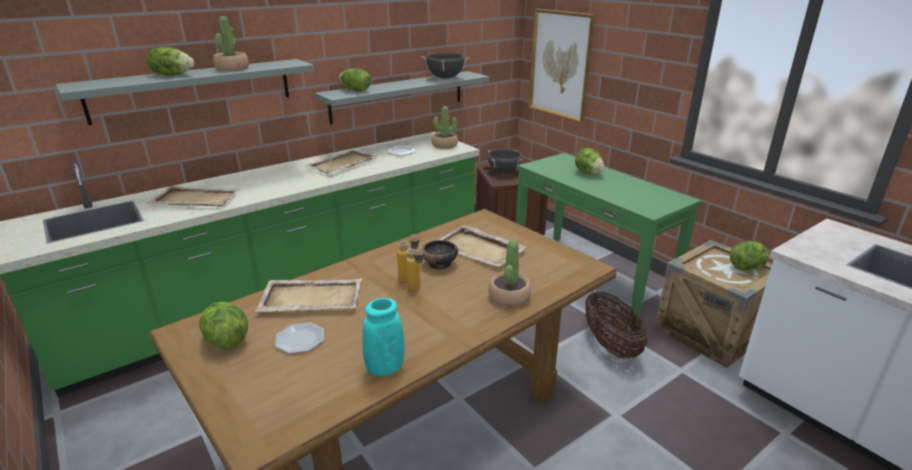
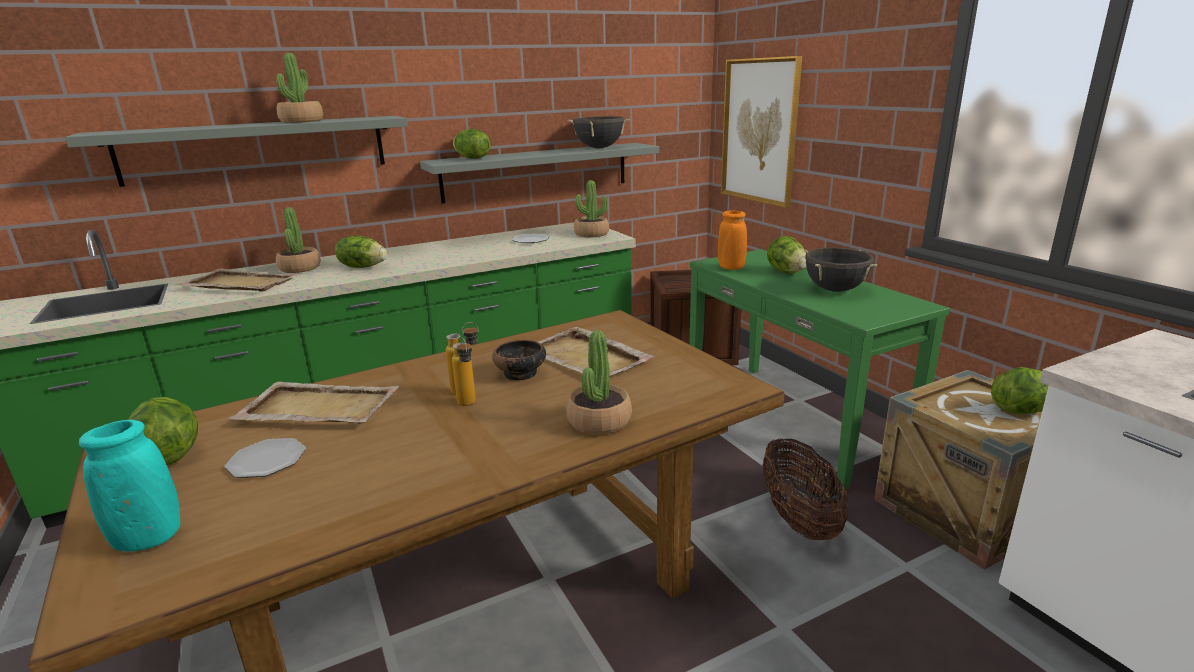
camera: 10 degrees right, 5 degrees down
lettuce [146,47,194,75] -> lettuce moved to [335,236,387,268]
beige tray [305,150,377,173] -> none
turquoise vase [362,298,405,376] -> turquoise vase moved to [79,420,180,552]
black cooking pot [488,149,522,173] -> black cooking pot moved to [804,248,877,292]
none -> potted plant [276,207,321,273]
none -> orange vase [718,210,747,270]

